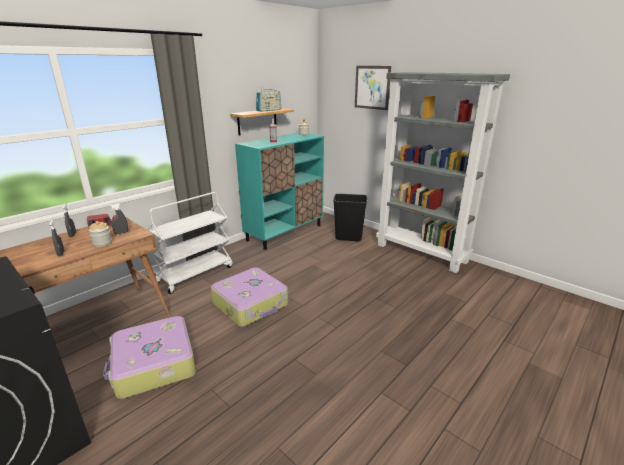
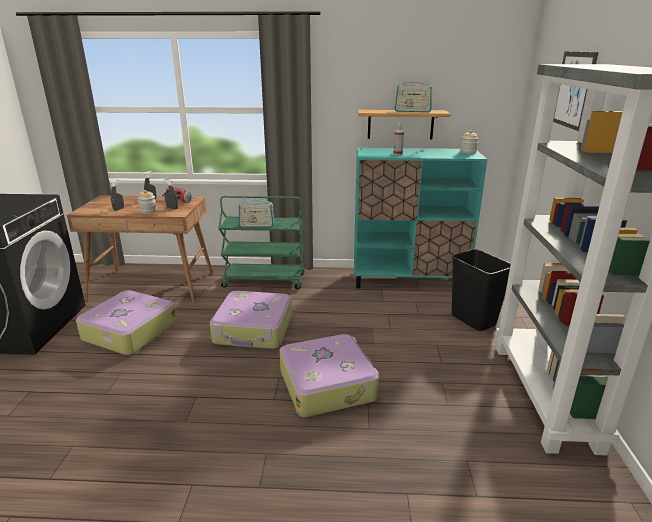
camera: 50 degrees right, 0 degrees up
white cart [147,192,233,294] -> green cart [218,196,305,289]
none -> radio [238,198,274,227]
none -> suitcase [280,334,379,417]

